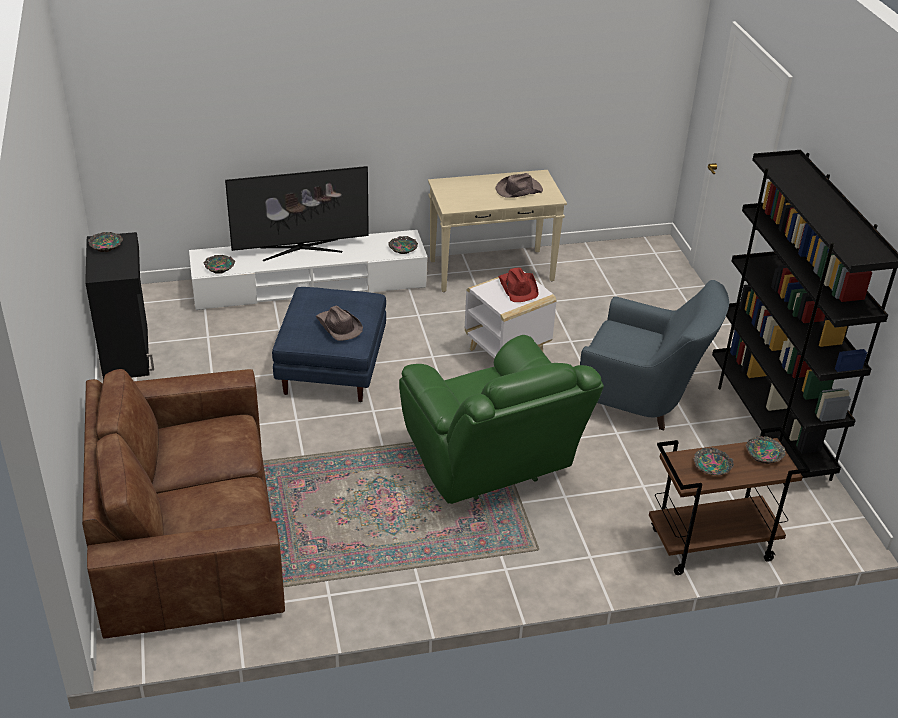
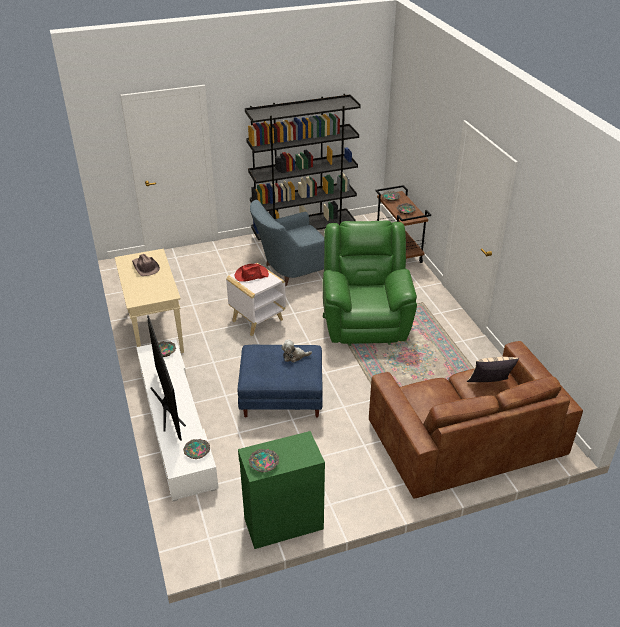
camera: 95 degrees left, 0 degrees up
black cabinet [85,232,154,380] -> green cabinet [238,431,325,549]
brown hat [316,306,363,341] -> plush toy [281,339,312,362]
green armchair [399,335,604,504] -> green armchair turned 60 degrees counterclockwise [322,220,417,346]
blue armchair [580,280,729,430] -> blue armchair turned 135 degrees counterclockwise [250,200,324,286]
none -> beige pillow [467,357,519,382]

